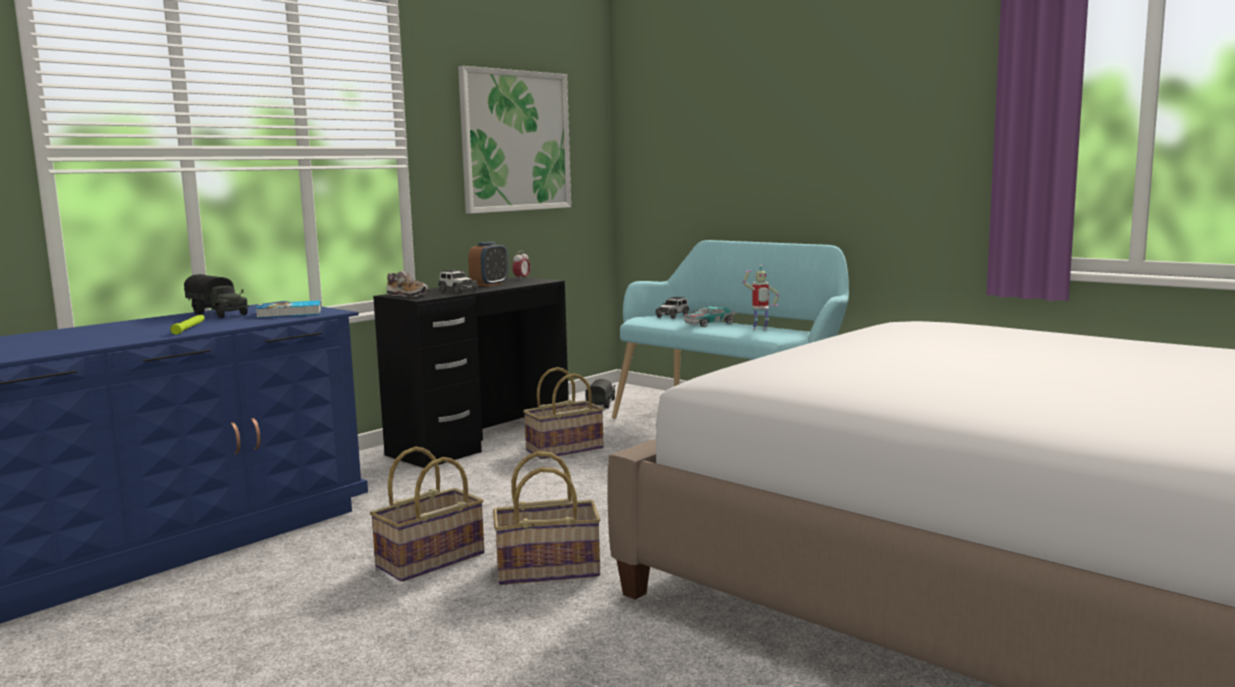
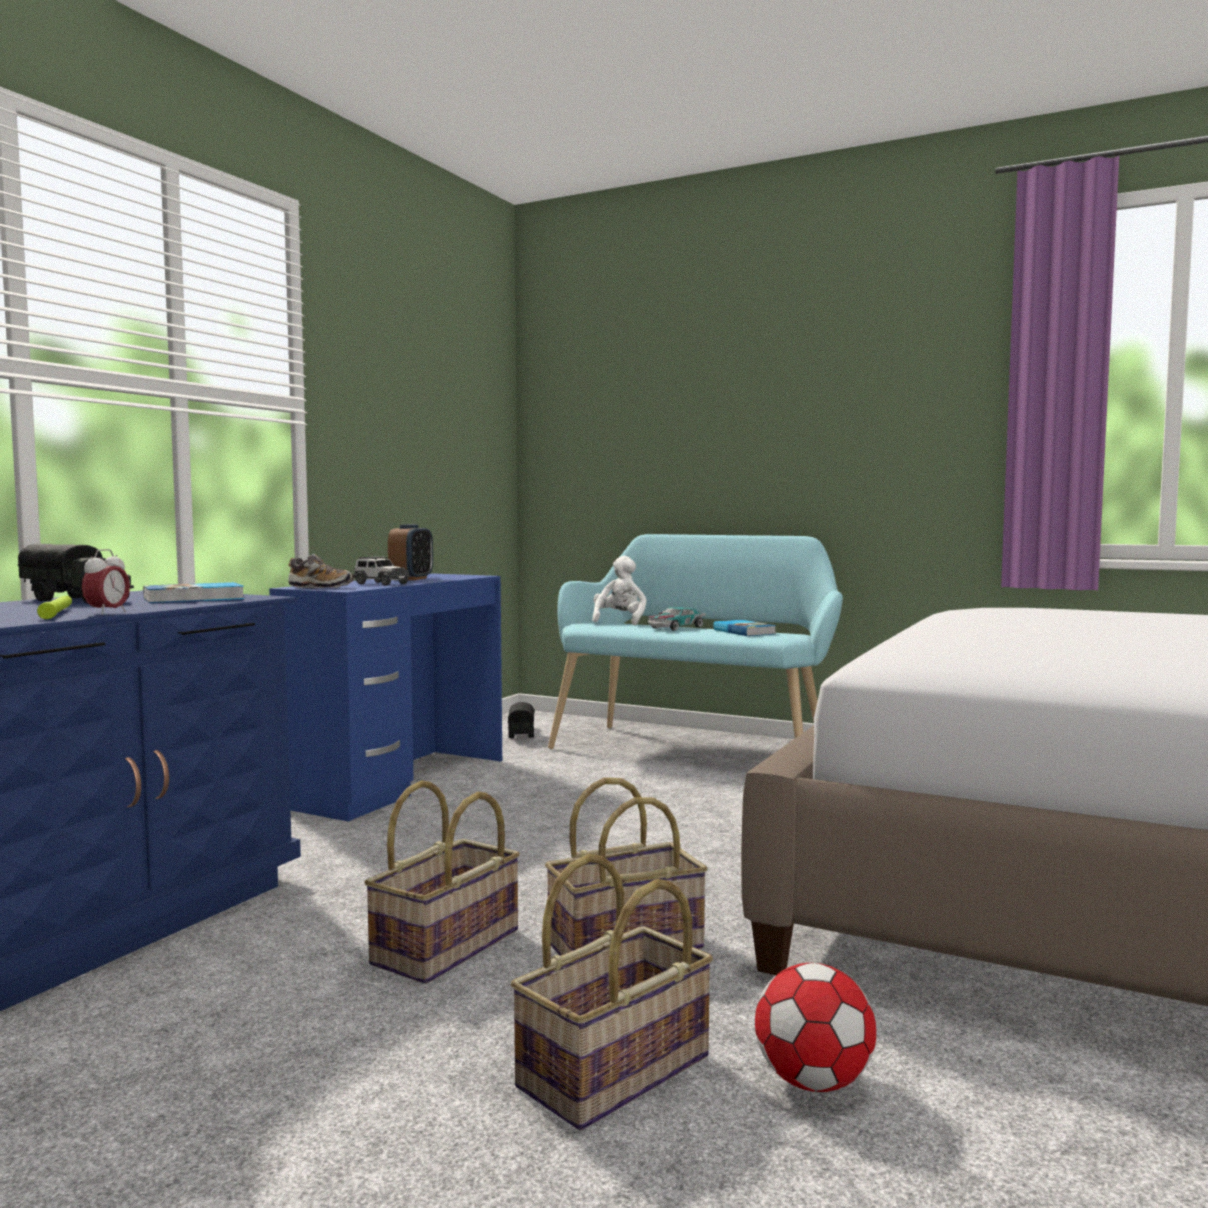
camera: 15 degrees left, 5 degrees down
black desk [373,277,569,468] -> blue desk [269,573,502,822]
picture [458,66,571,214] -> none
alarm clock [512,251,530,280] -> alarm clock moved to [82,549,130,615]
basket [523,367,604,459] -> basket moved to [511,854,713,1131]
toy car [655,297,690,319] -> white plush toy [592,556,647,626]
toy robot [743,265,780,330] -> book [713,620,776,636]
none -> football [755,963,876,1092]

